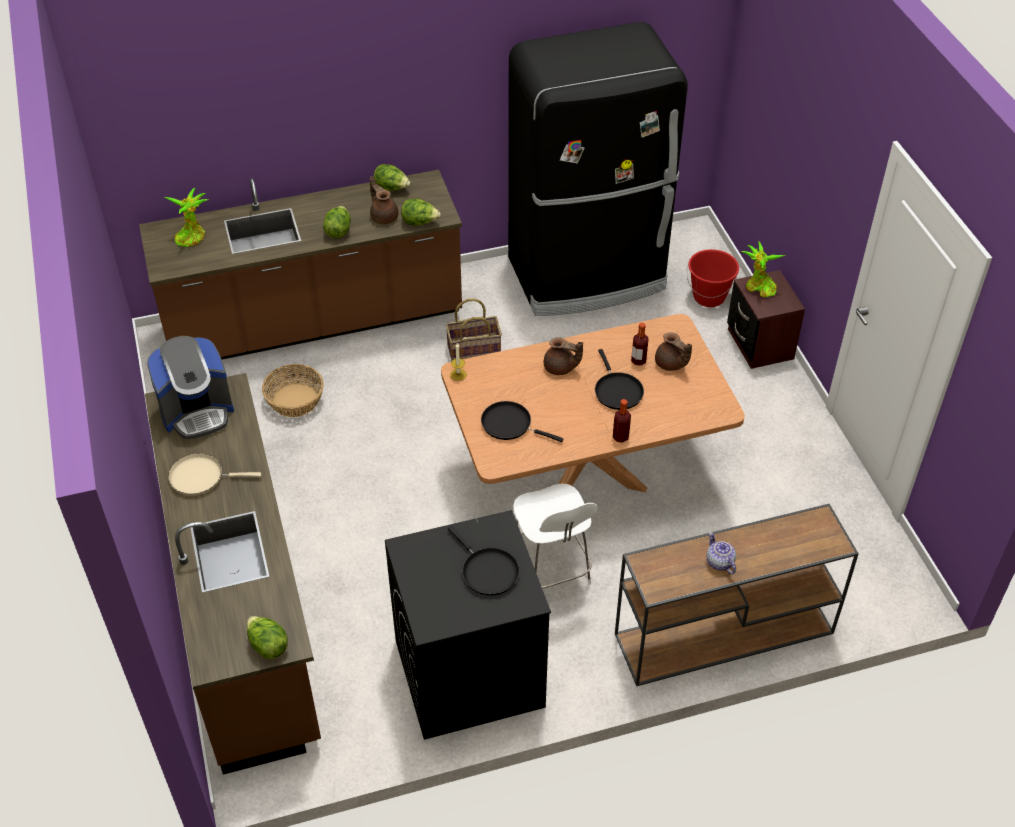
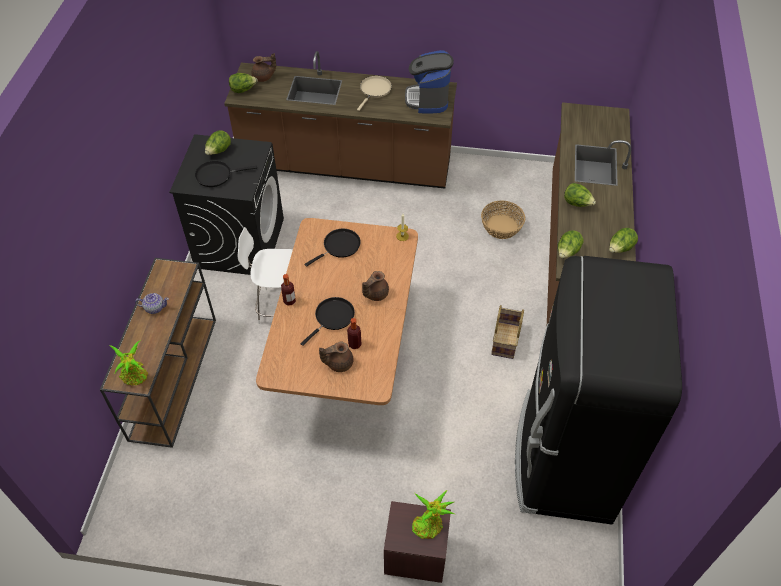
camera: 115 degrees right, 5 degrees up
potted plant [164,188,208,247] -> potted plant moved to [110,340,148,385]
brown teapot [370,176,398,224] -> brown teapot moved to [252,53,276,82]
black frying pan [595,349,644,410] -> black frying pan turned 120 degrees clockwise [301,297,355,346]
red bucket [687,249,739,307] -> none
none -> lettuce [205,130,231,155]

